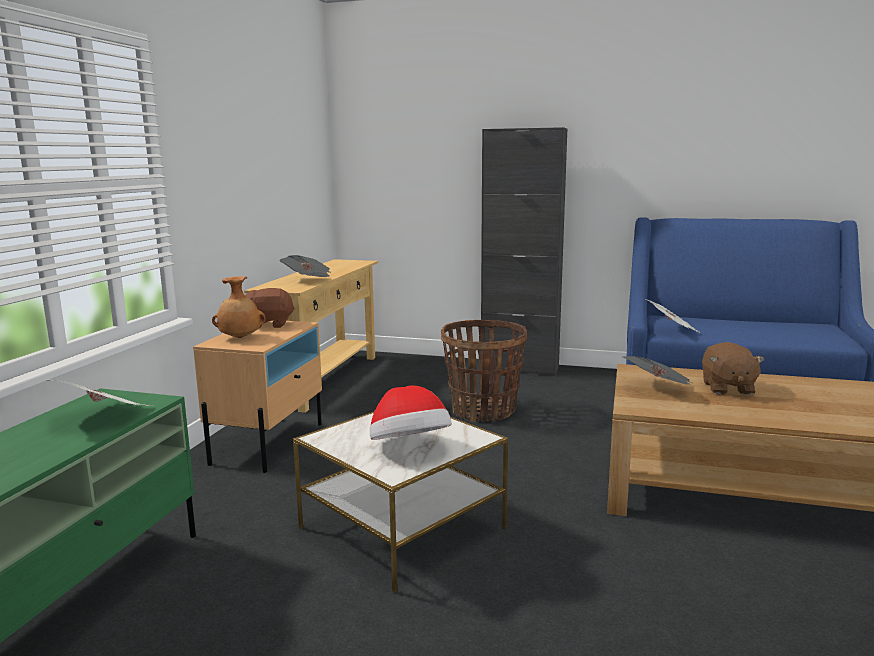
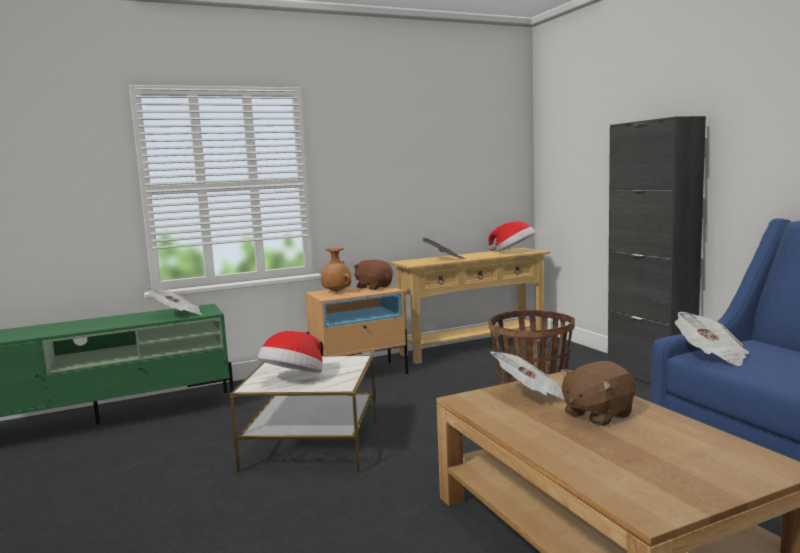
camera: 50 degrees right, 5 degrees down
none -> hat [488,221,535,252]

